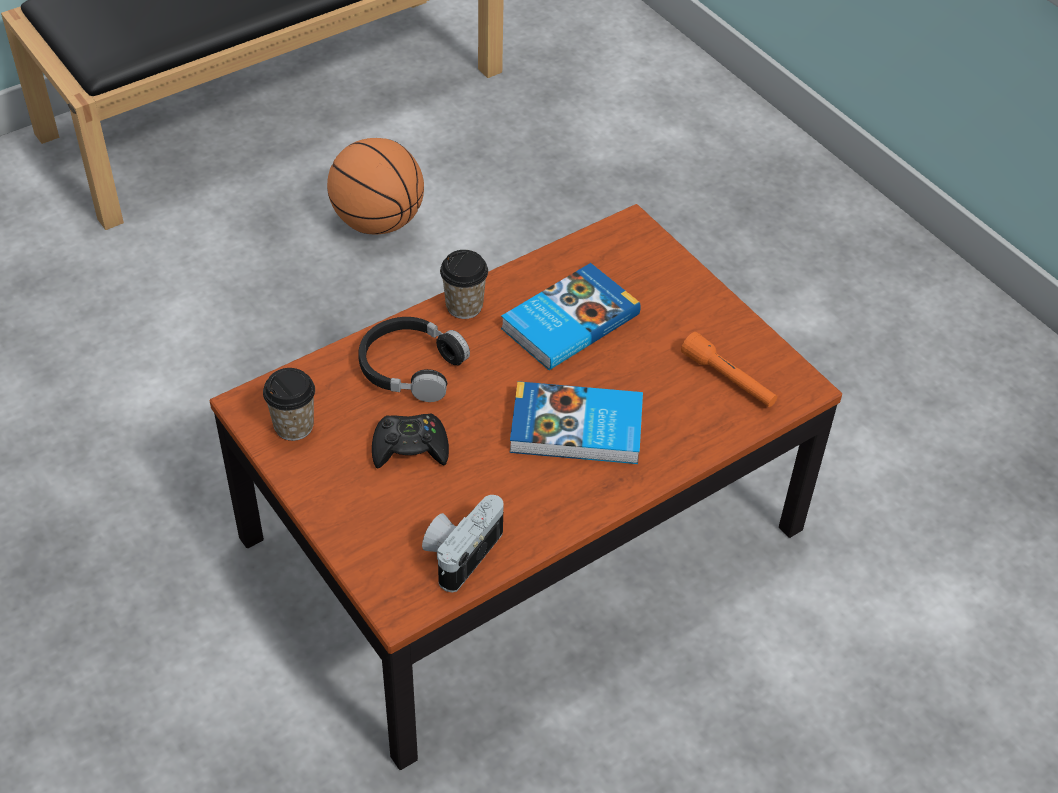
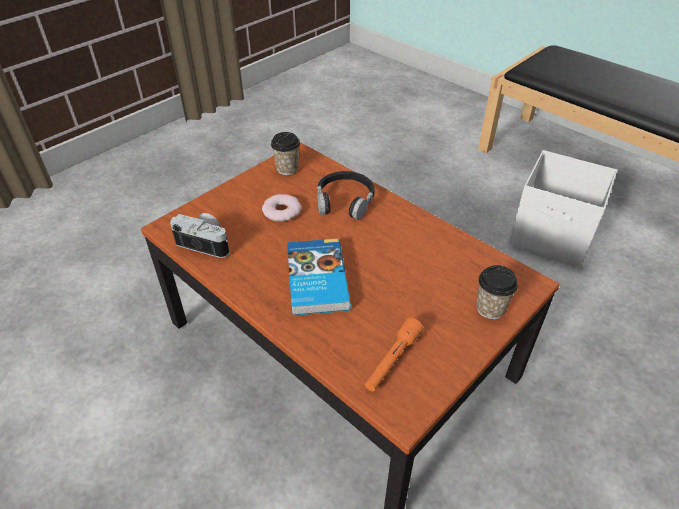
camera: 80 degrees right, 5 degrees down
basketball [327,138,424,234] -> white storage box [508,150,617,268]
black game controller [372,413,449,469] -> donut [262,194,301,222]
cup [440,250,488,319] -> cup moved to [476,265,518,319]
book [501,263,641,370] -> none

